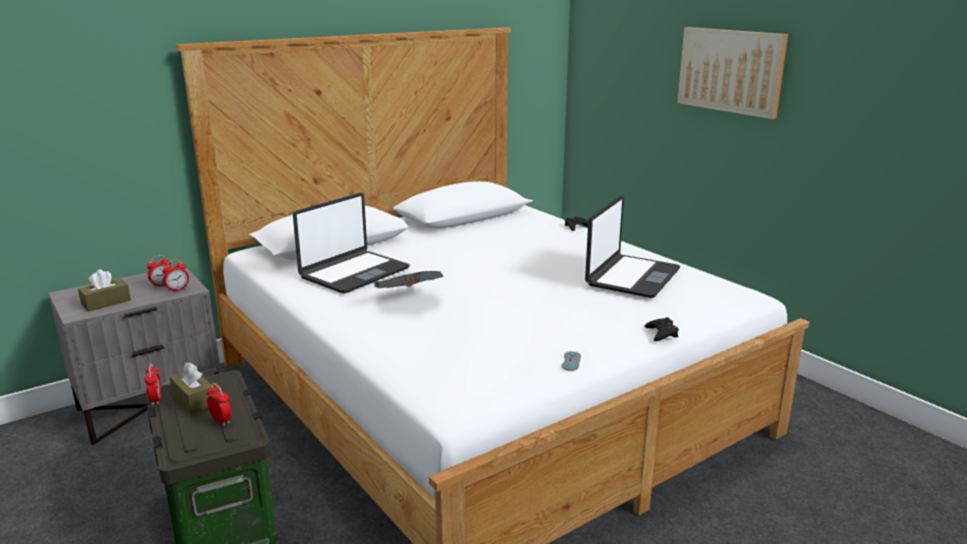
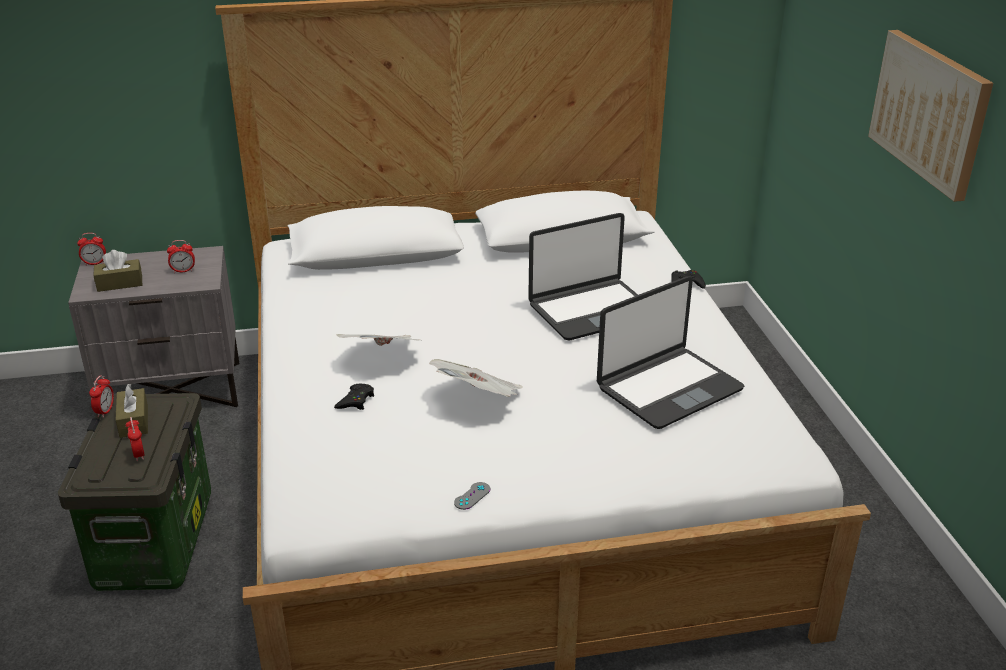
camera: 25 degrees right, 10 degrees up
alarm clock [162,259,189,292] -> alarm clock moved to [77,233,106,265]
laptop [293,193,410,293] -> laptop moved to [528,213,638,340]
black game controller [644,317,679,341] -> black game controller moved to [334,384,374,410]
none -> newspaper [429,359,523,397]

